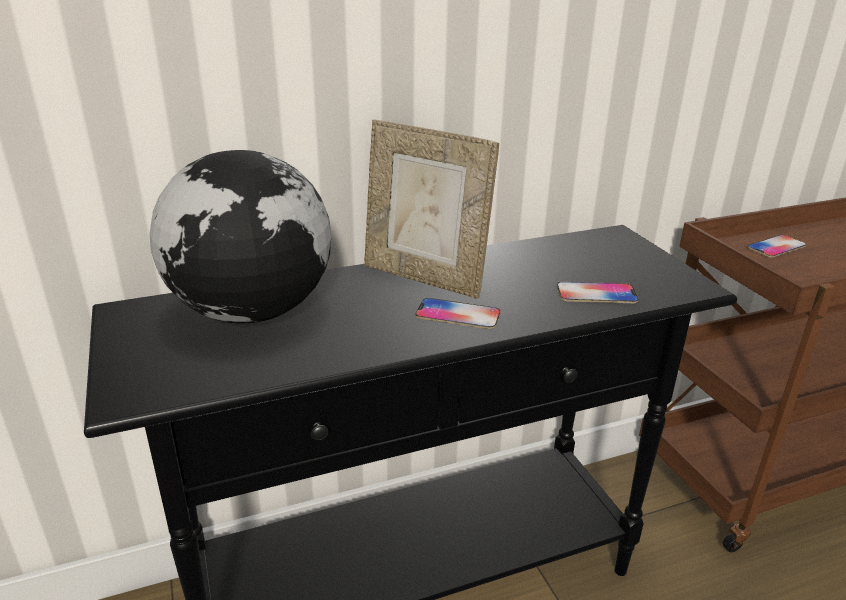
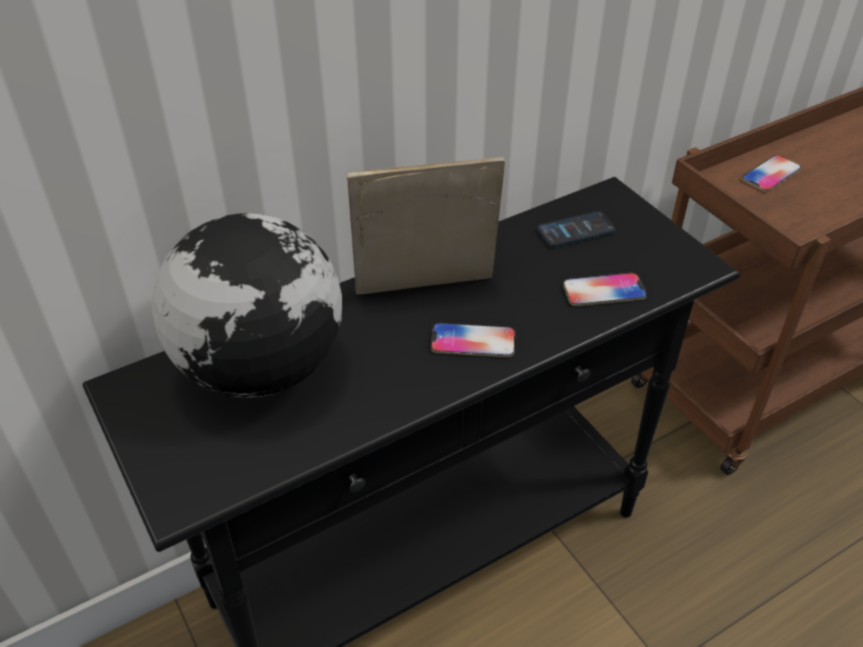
camera: 10 degrees left, 15 degrees up
picture frame [364,120,499,299] -> picture frame turned 150 degrees clockwise [347,157,505,294]
none -> phone [538,211,615,247]

